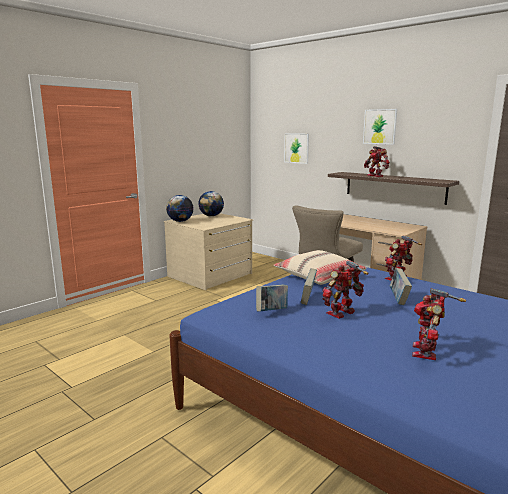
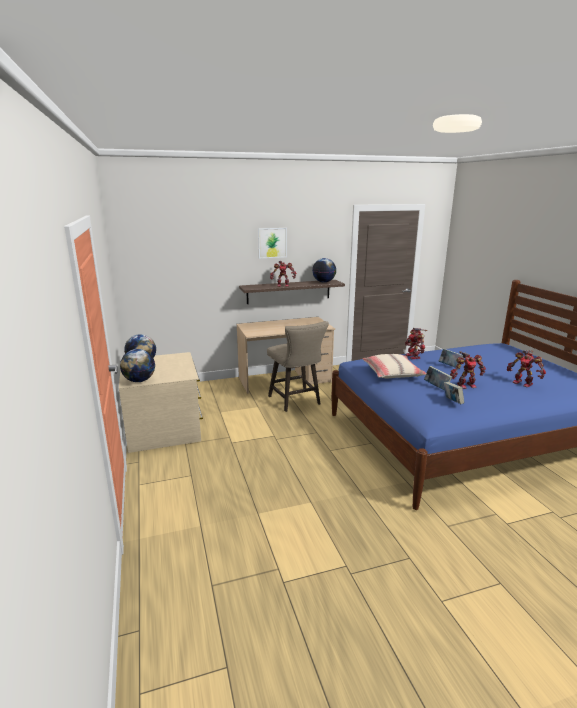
camera: 60 degrees left, 5 degrees up
picture [284,133,309,164] -> none
toy robot [322,261,368,319] -> toy robot turned 90 degrees counterclockwise [450,352,486,389]
none -> globe [312,258,336,283]

